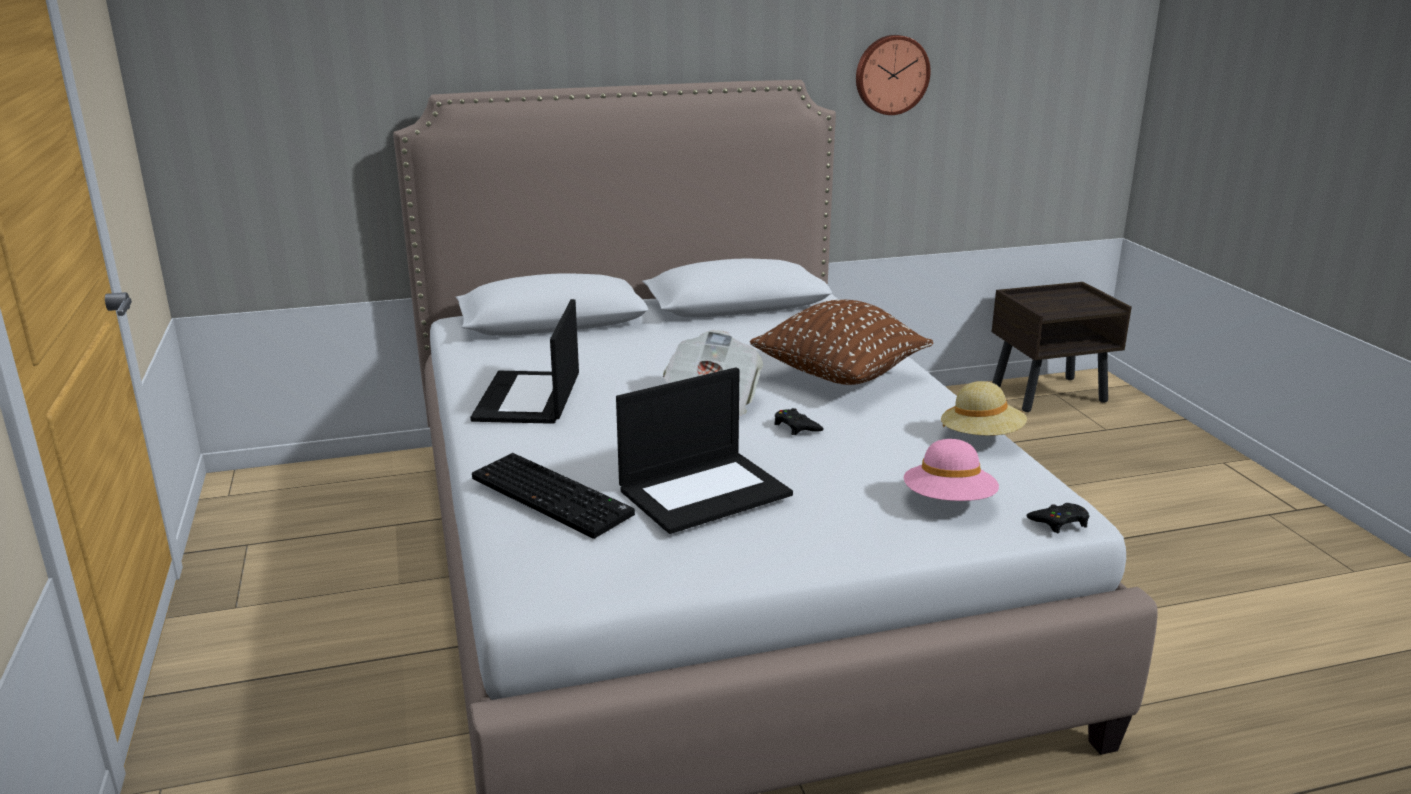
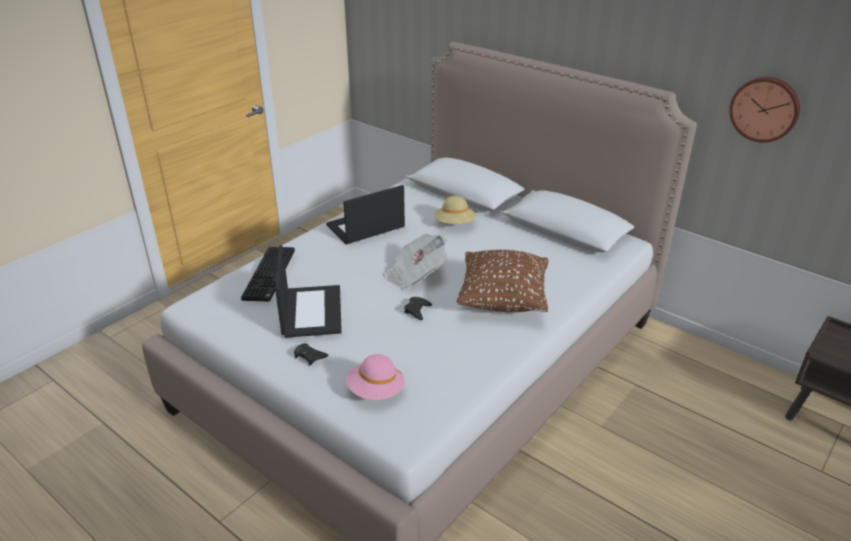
camera: 55 degrees right, 10 degrees up
laptop [616,367,793,534] -> laptop turned 120 degrees counterclockwise [275,245,342,338]
beige hat [941,381,1027,436] -> beige hat moved to [434,196,476,224]
black game controller [1026,503,1089,533] -> black game controller moved to [294,343,328,366]

